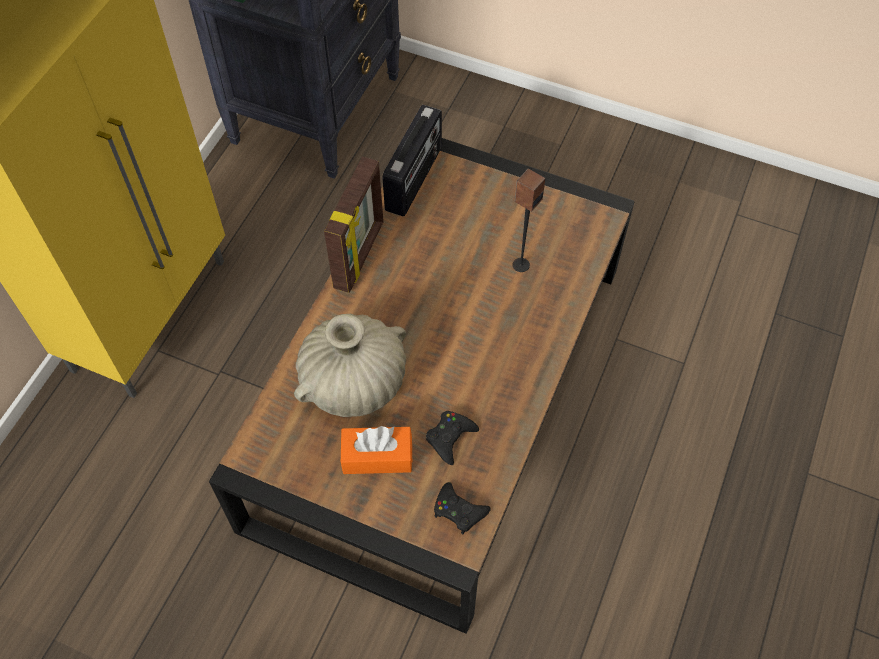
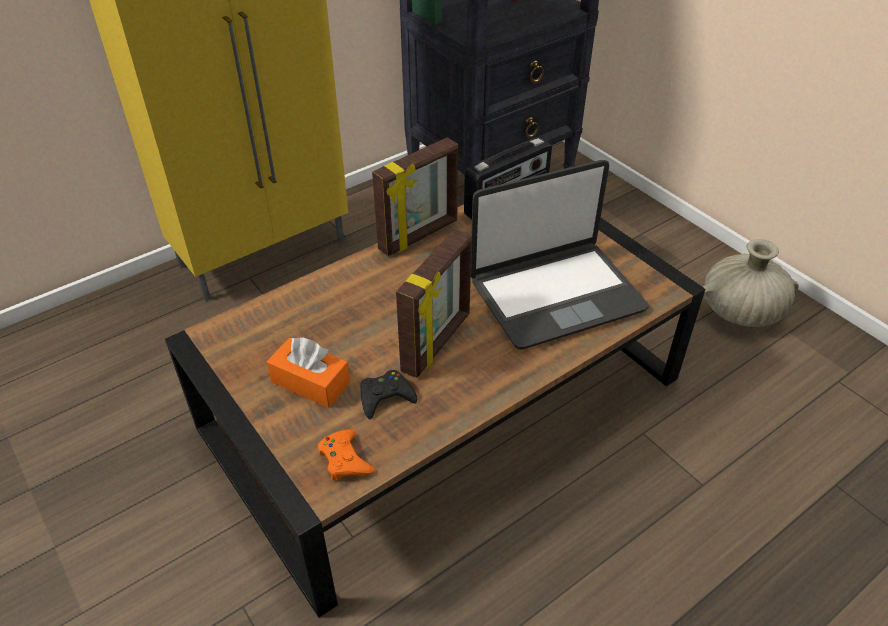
camera: 30 degrees right, 15 degrees down
beige vase [294,314,406,417] -> beige vase moved to [703,239,799,327]
black game controller [434,482,491,534] -> orange game controller [318,430,376,481]
speaker [512,169,545,272] -> laptop [471,160,649,350]
none -> picture frame [396,229,472,378]

